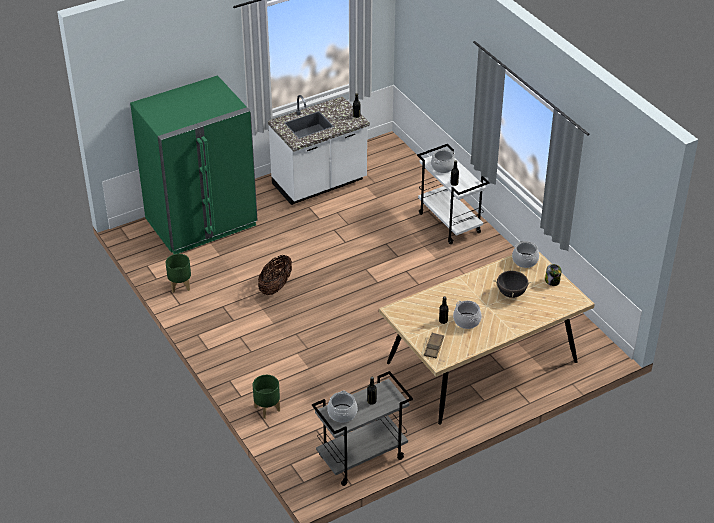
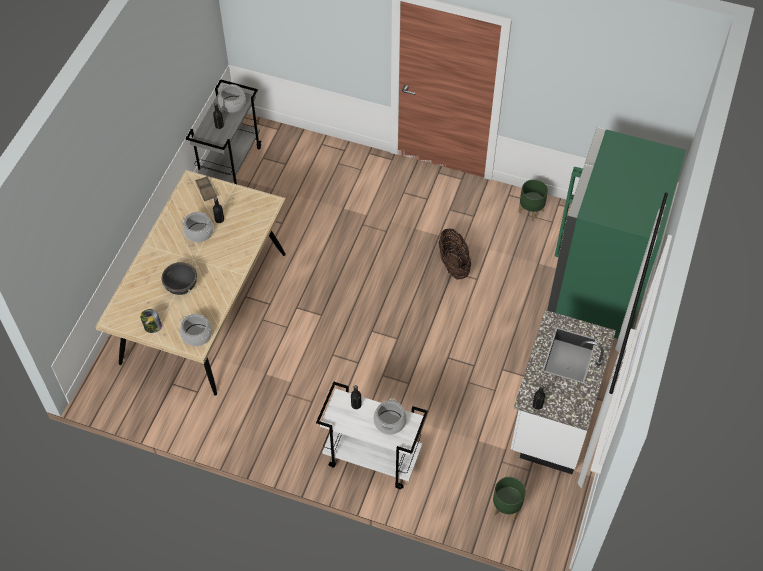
camera: 140 degrees right, 15 degrees up
green planter [253,375,280,419] -> green planter moved to [493,477,526,520]

